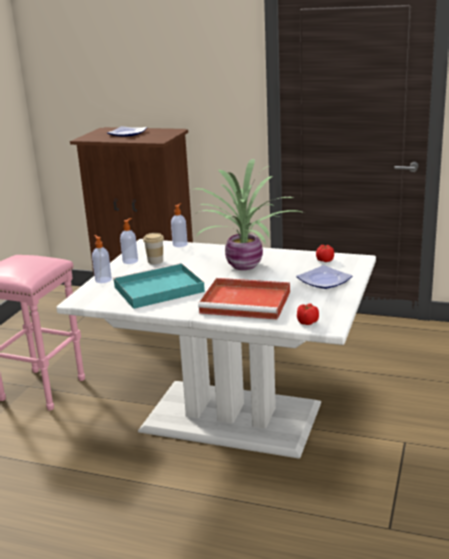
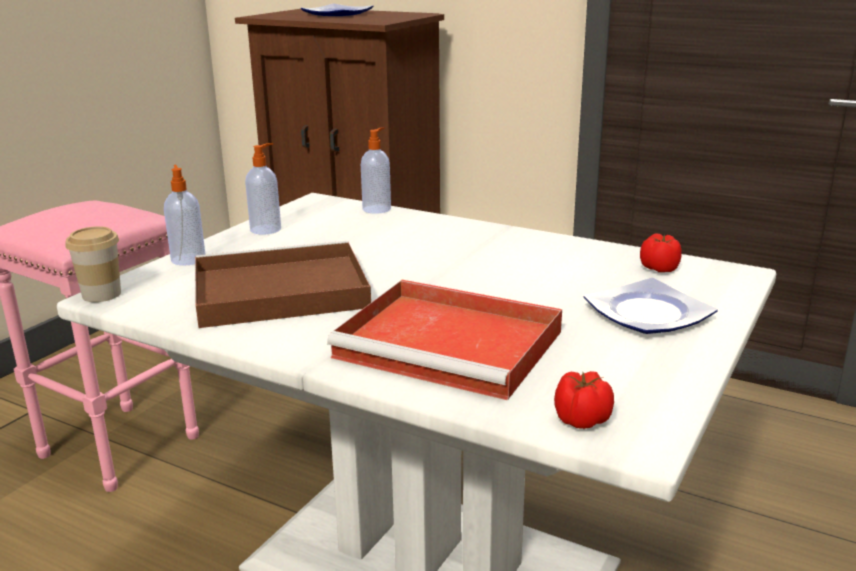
camera: 10 degrees right, 0 degrees up
turquoise tray [113,263,205,309] -> brown tray [195,241,371,328]
cup [143,233,164,264] -> cup moved to [66,226,121,302]
potted plant [194,159,306,270] -> none

